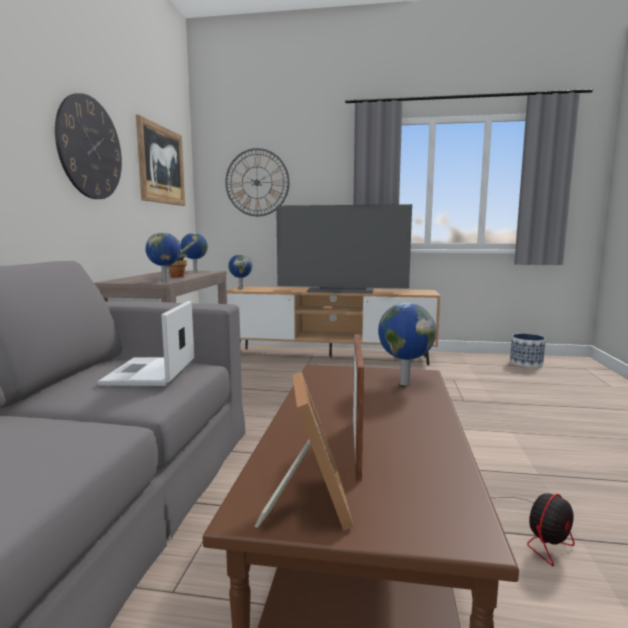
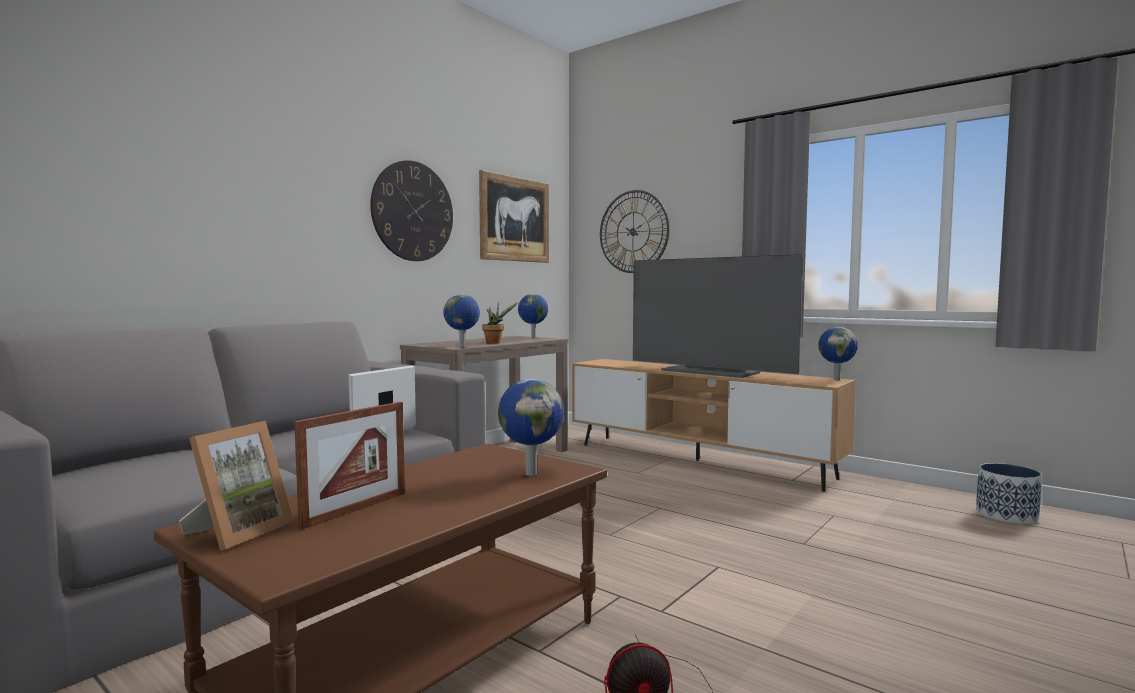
camera: 30 degrees right, 5 degrees down
globe [228,254,252,289] -> globe moved to [818,327,858,380]

